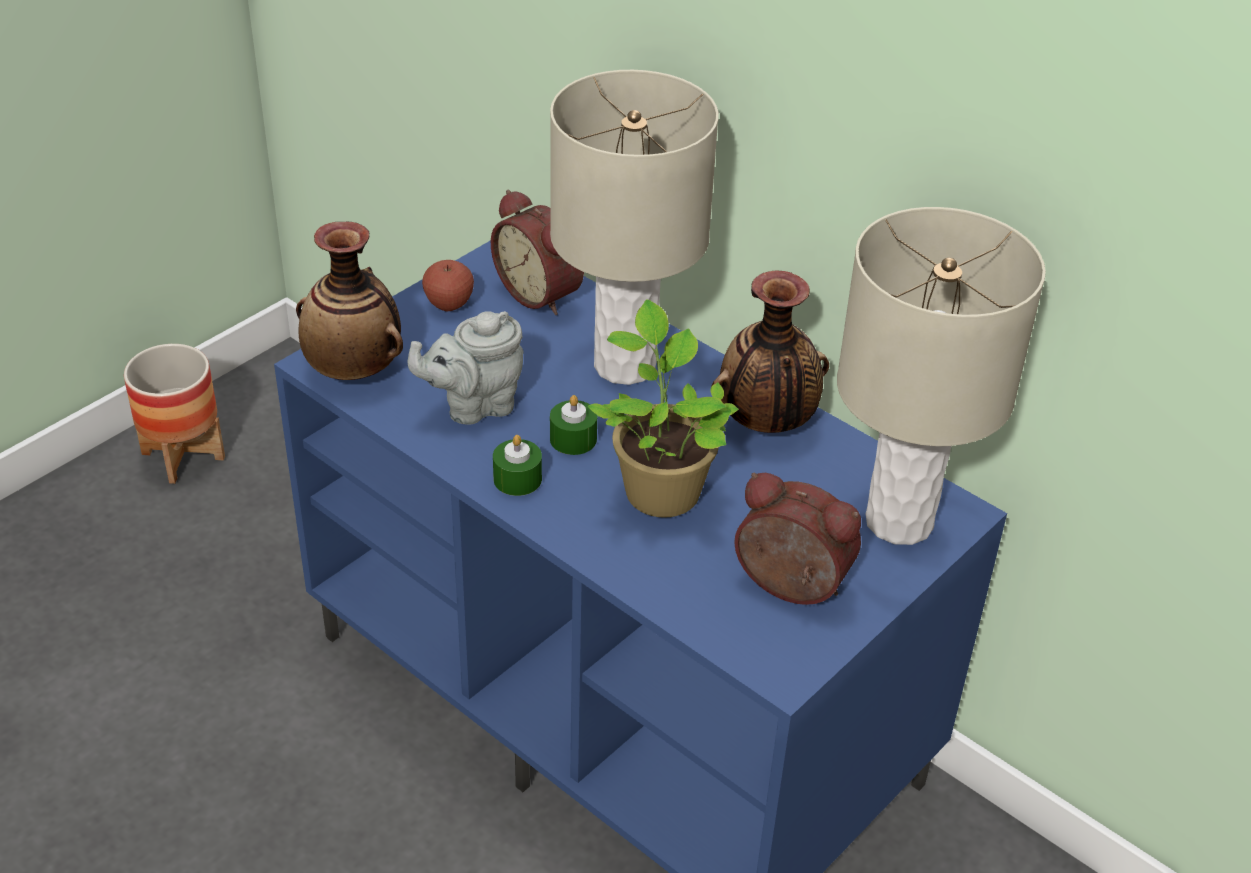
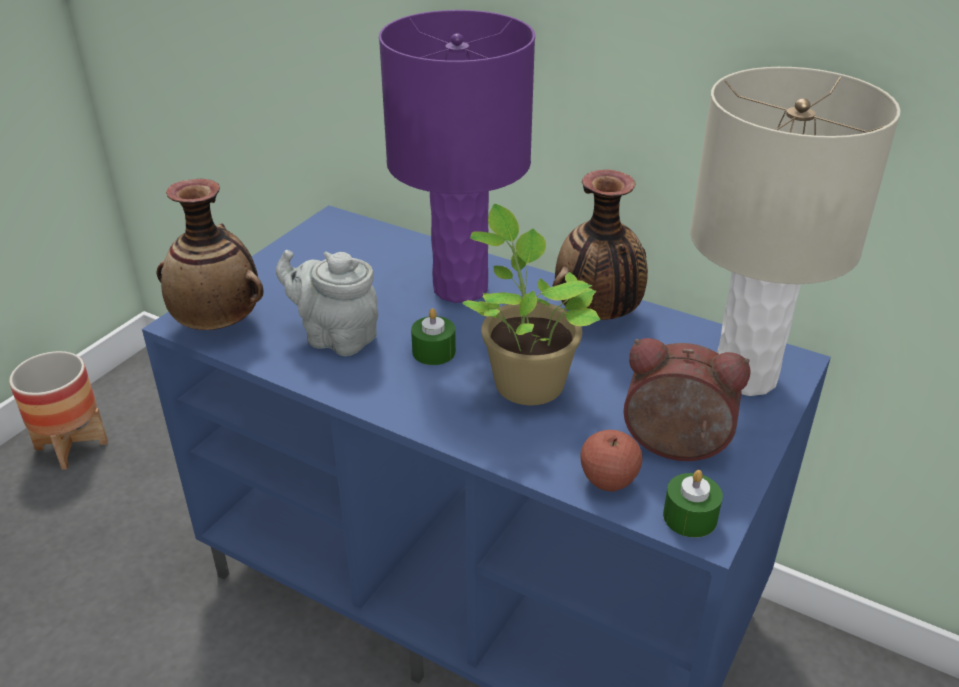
camera: 10 degrees left, 5 degrees down
grey teapot [407,311,524,425] -> grey teapot turned 60 degrees clockwise [276,250,379,356]
apple [422,260,474,312] -> apple moved to [580,430,642,492]
alarm clock [491,189,584,315] -> none
green candle [493,435,542,496] -> green candle moved to [663,470,723,538]
beige table lamp [550,70,719,385] -> purple table lamp [379,10,535,303]

